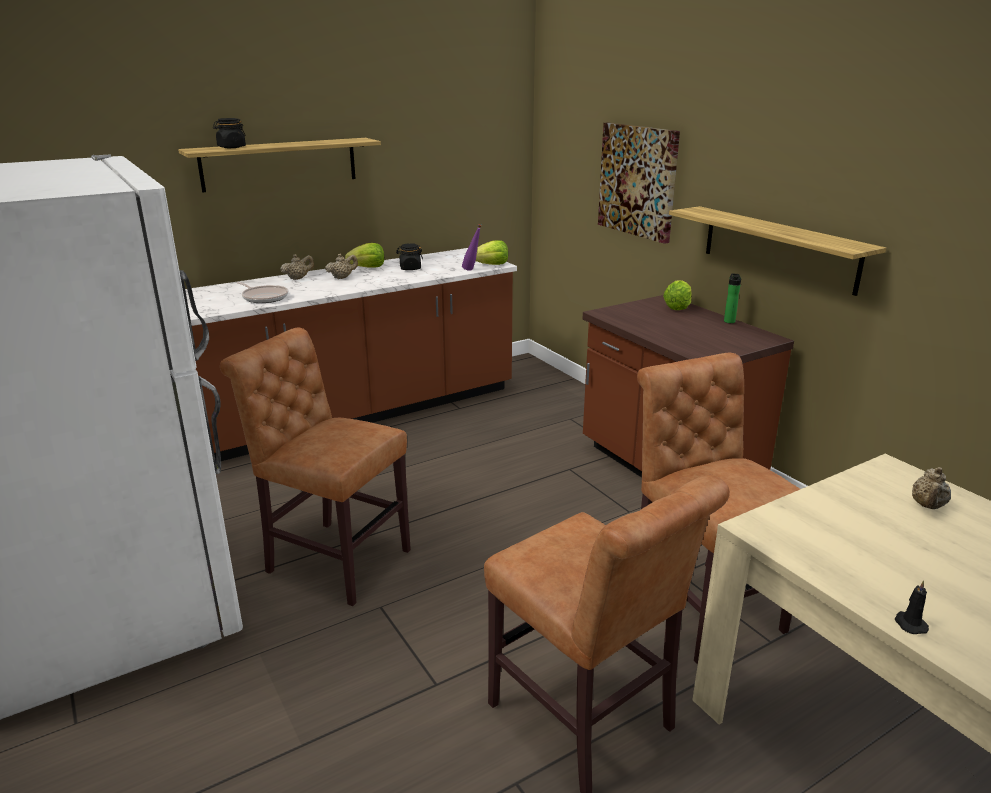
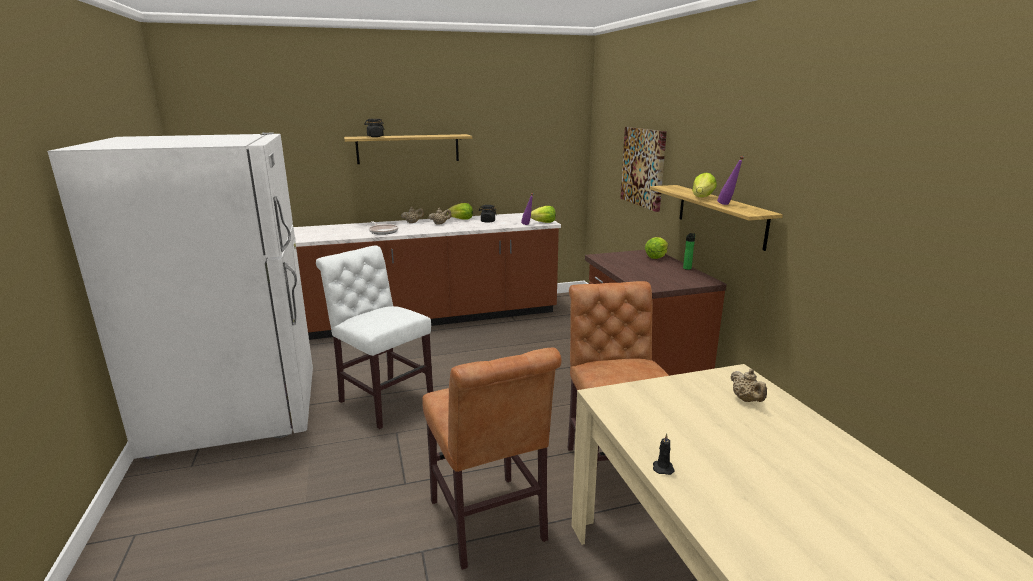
camera: 15 degrees right, 5 degrees down
brown chair [220,328,411,606] -> white chair [316,245,433,429]
beige teapot [912,467,951,509] -> beige teapot turned 60 degrees counterclockwise [730,369,767,402]
none -> lettuce [692,173,717,197]
none -> purple bottle [717,156,744,205]

